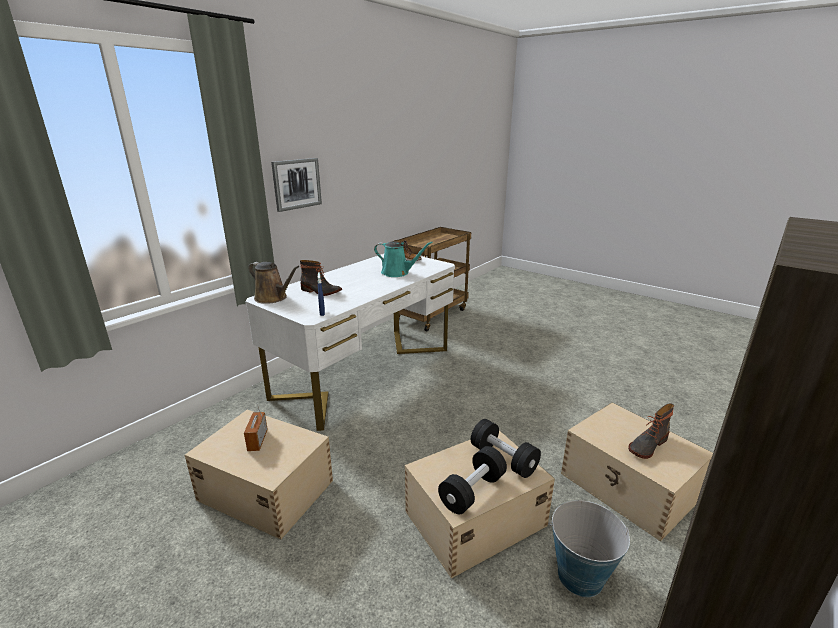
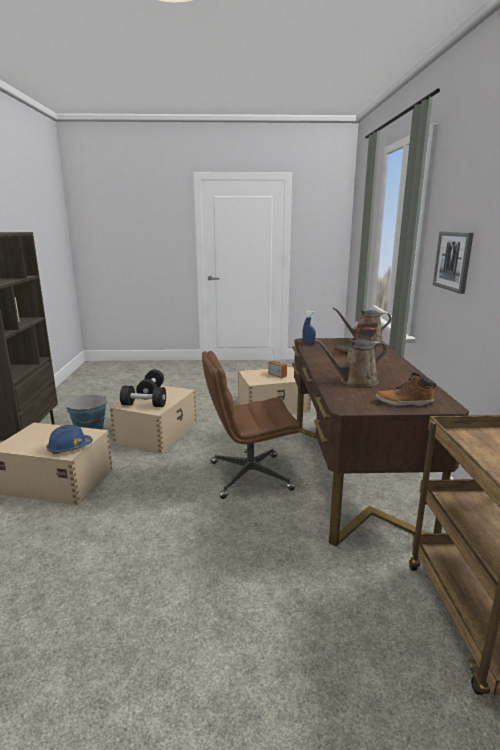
camera: 140 degrees right, 5 degrees down
white desk [246,254,455,431] -> brown desk [292,338,469,547]
turquoise watering can [374,241,433,277] -> brown watering can [314,339,387,387]
boot [628,403,674,459] -> none
none -> blue hard hat [46,425,93,454]
none -> brown office chair [202,351,300,499]

